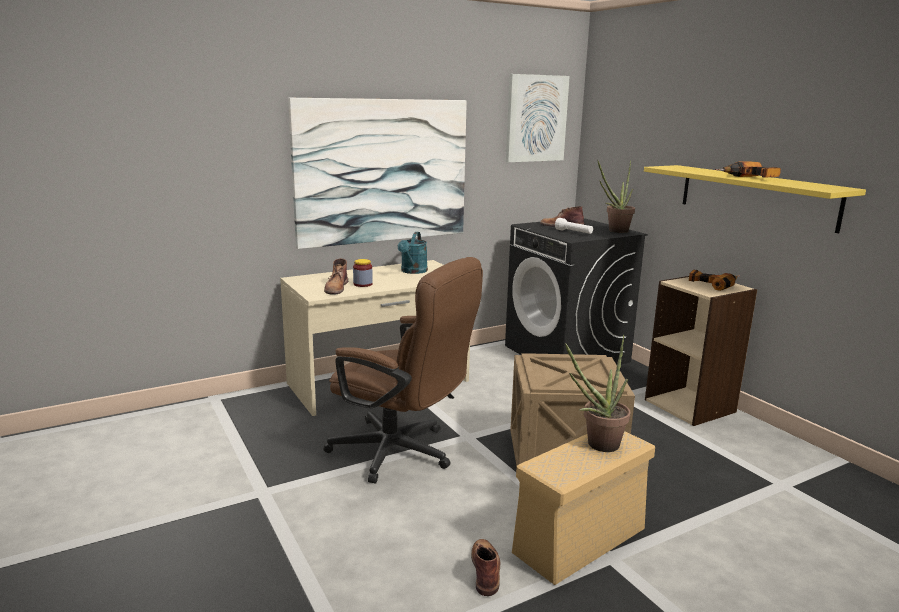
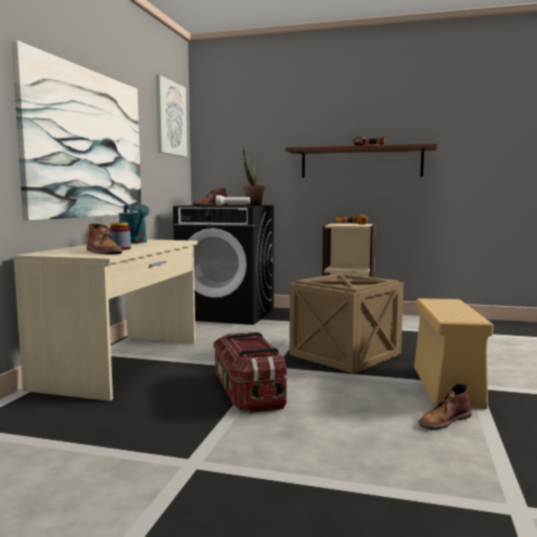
camera: 45 degrees left, 10 degrees down
brown office chair [324,257,483,484] -> storage box [213,332,287,413]
brown boot [471,539,500,596] -> brown boot turned 75 degrees counterclockwise [418,384,472,430]
potted plant [565,335,631,452] -> none
yellow shelf [644,165,866,233] -> brown shelf [285,144,437,178]

